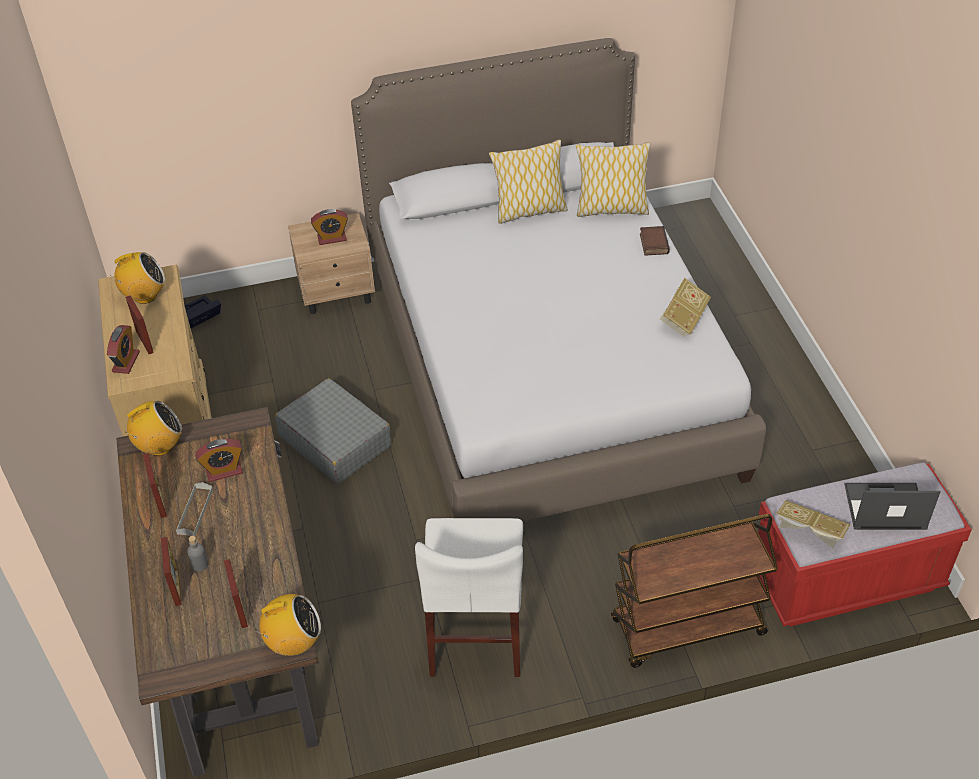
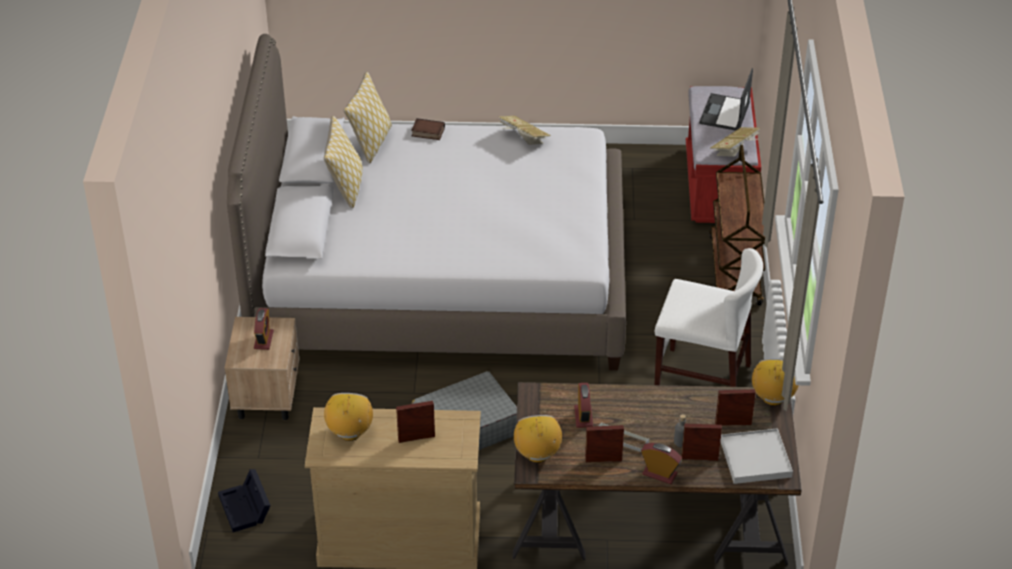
camera: 75 degrees left, 5 degrees down
alarm clock [107,325,140,374] -> alarm clock moved to [641,443,682,484]
none -> white tray [720,428,793,484]

